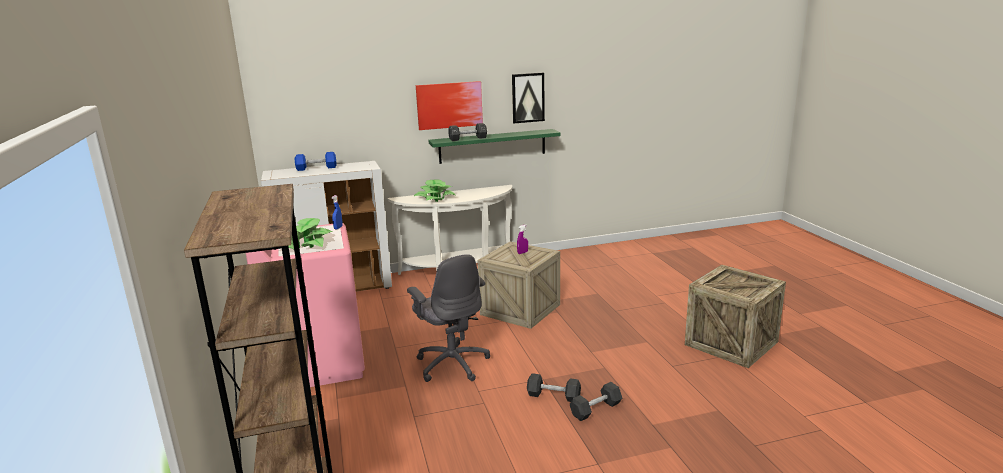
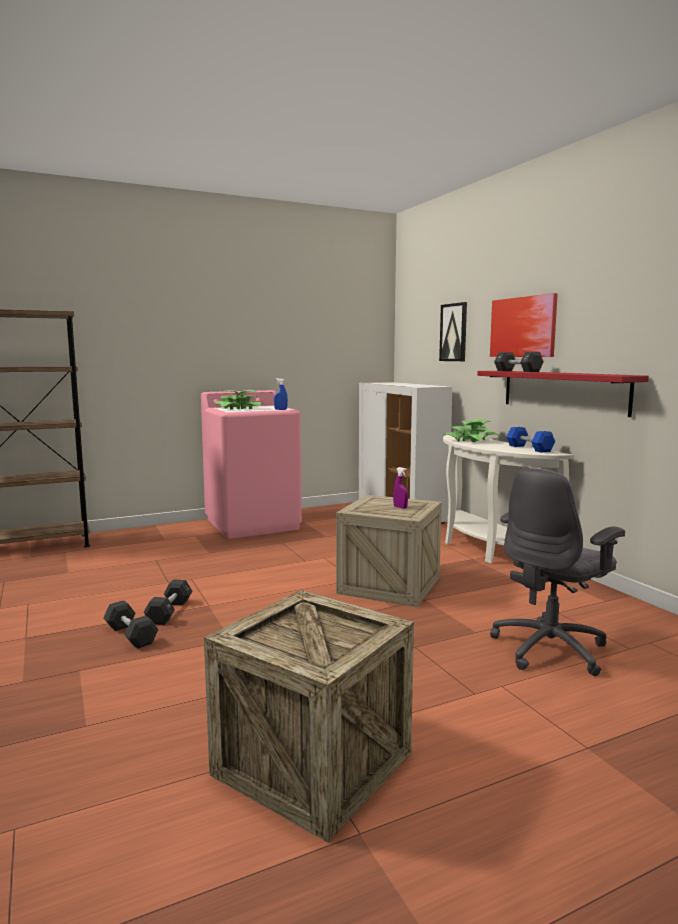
camera: 80 degrees right, 10 degrees down
blue dumbbell [295,152,337,171] -> blue dumbbell moved to [506,427,555,452]
grey office chair [407,254,490,382] -> grey office chair moved to [490,468,625,676]
green shelf [429,129,560,164] -> red shelf [477,371,649,417]
picture [512,73,545,123] -> picture moved to [439,302,467,361]

